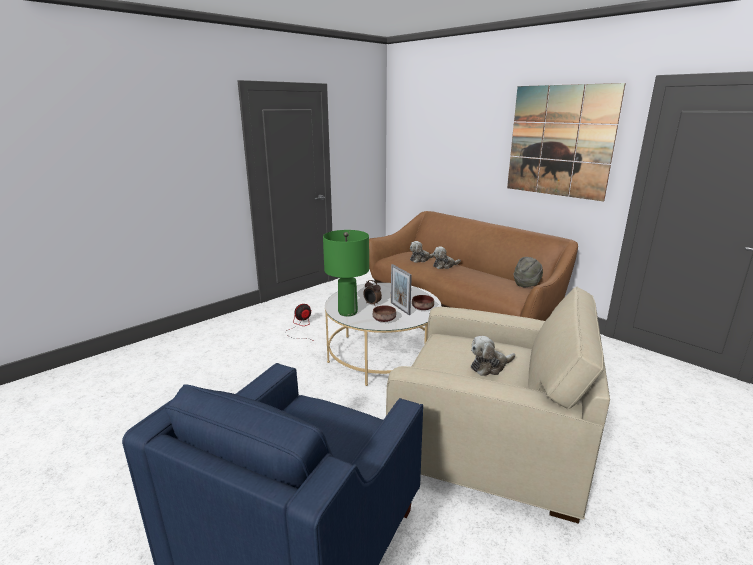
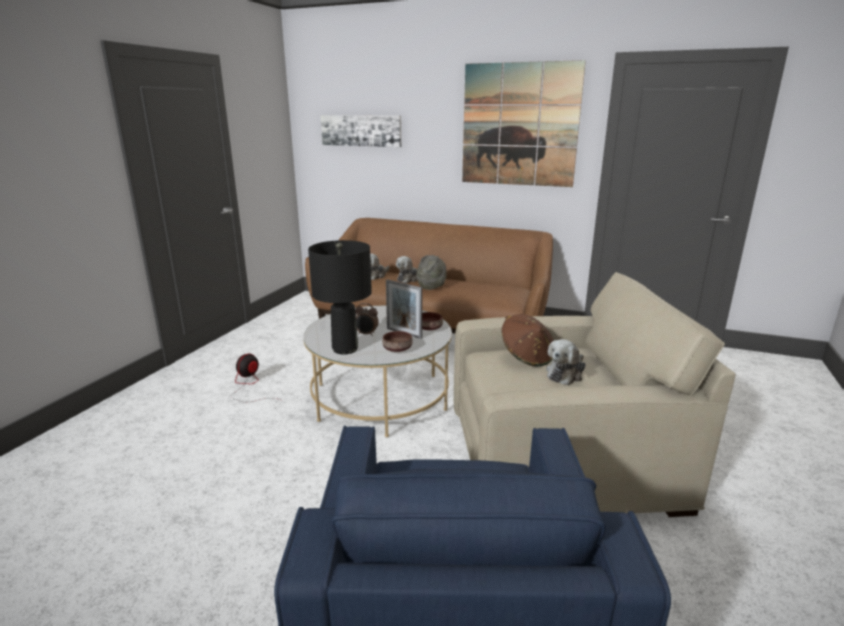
camera: 25 degrees left, 0 degrees up
green table lamp [323,230,369,316] -> black table lamp [308,240,372,354]
grey hat [514,257,543,288] -> grey hat moved to [416,255,447,290]
none -> picture [321,115,401,147]
none -> brown hat [502,314,554,366]

